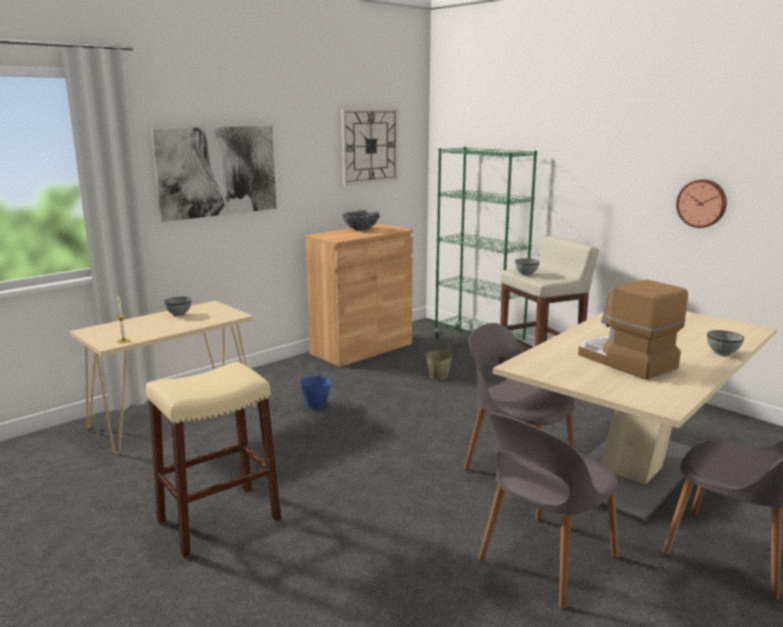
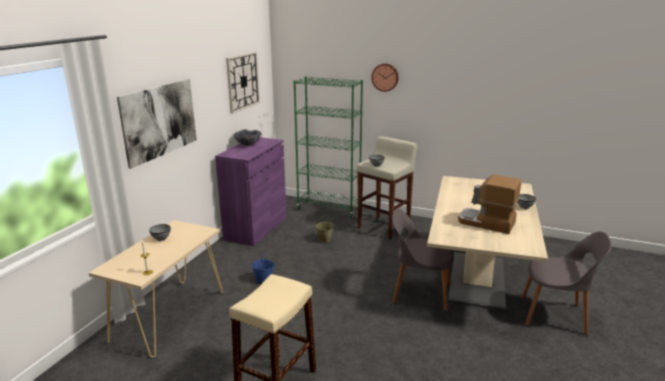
camera: 25 degrees left, 5 degrees up
brown cabinet [305,224,413,367] -> purple cabinet [215,137,287,246]
grey chair [478,413,618,609] -> none
wall clock [676,179,727,228] -> wall clock moved to [371,64,399,92]

